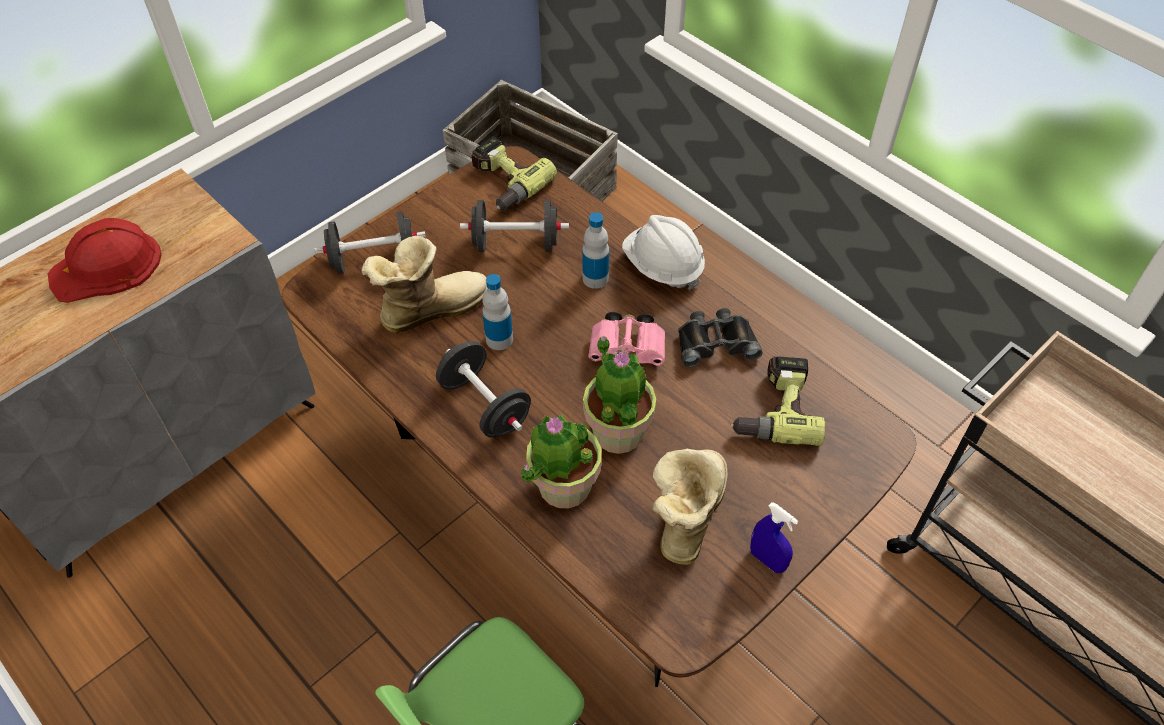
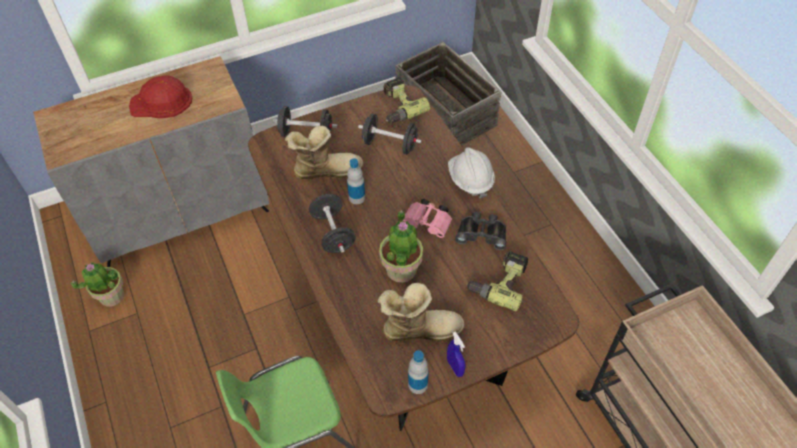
camera: 20 degrees right, 0 degrees up
potted plant [521,414,601,508] -> potted plant moved to [71,262,124,307]
bottle [582,212,609,289] -> bottle moved to [408,350,428,394]
boot [652,449,728,565] -> boot turned 45 degrees clockwise [378,283,465,341]

